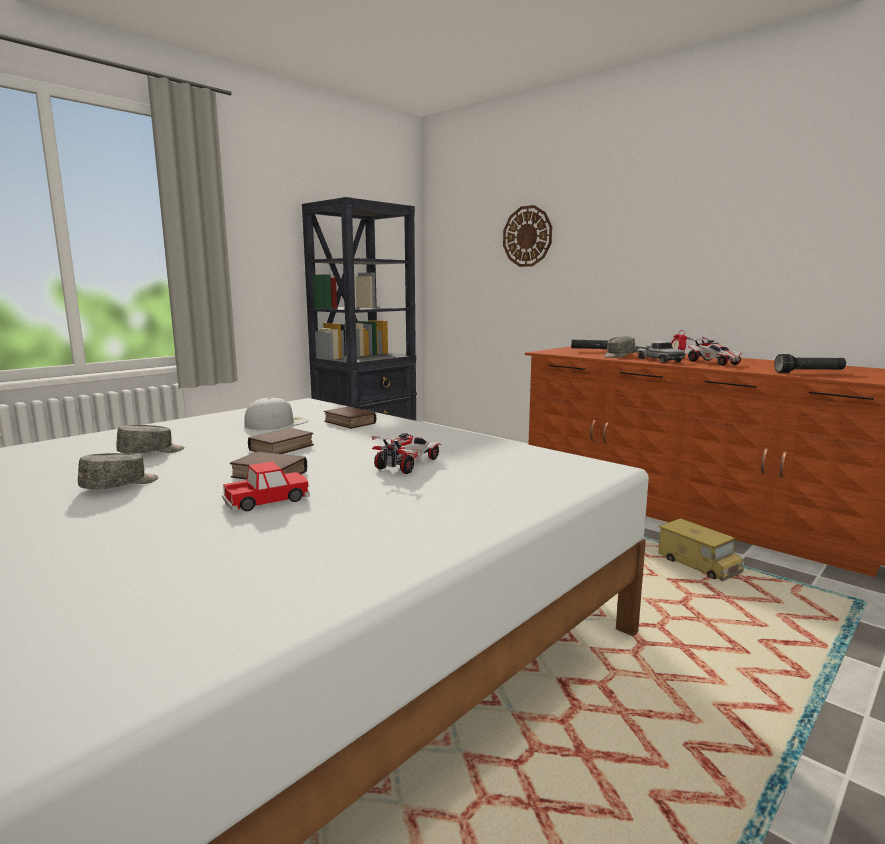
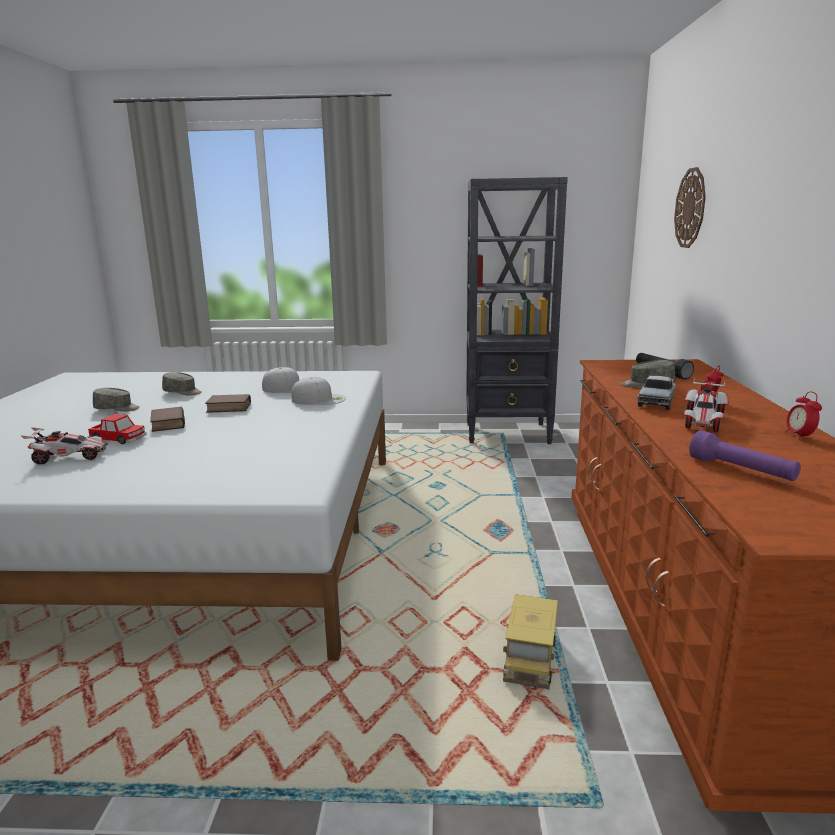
camera: 50 degrees right, 5 degrees up
book [324,406,376,429] -> white cap [291,377,346,405]
toy car [371,433,441,474] -> toy car moved to [22,427,108,464]
black flashlight [774,354,846,373] -> purple flashlight [689,430,801,481]
none -> alarm clock [786,391,822,440]

